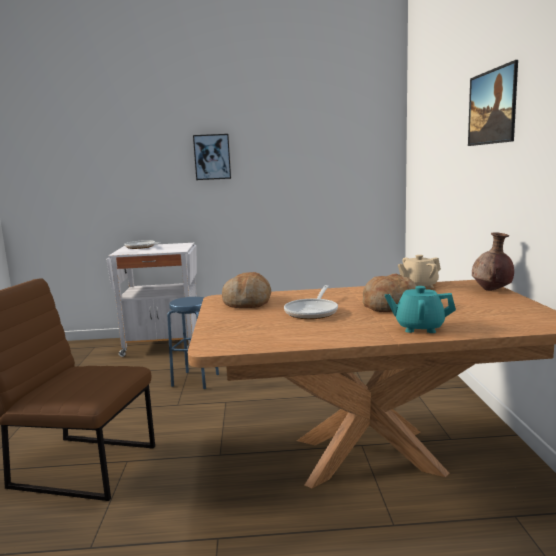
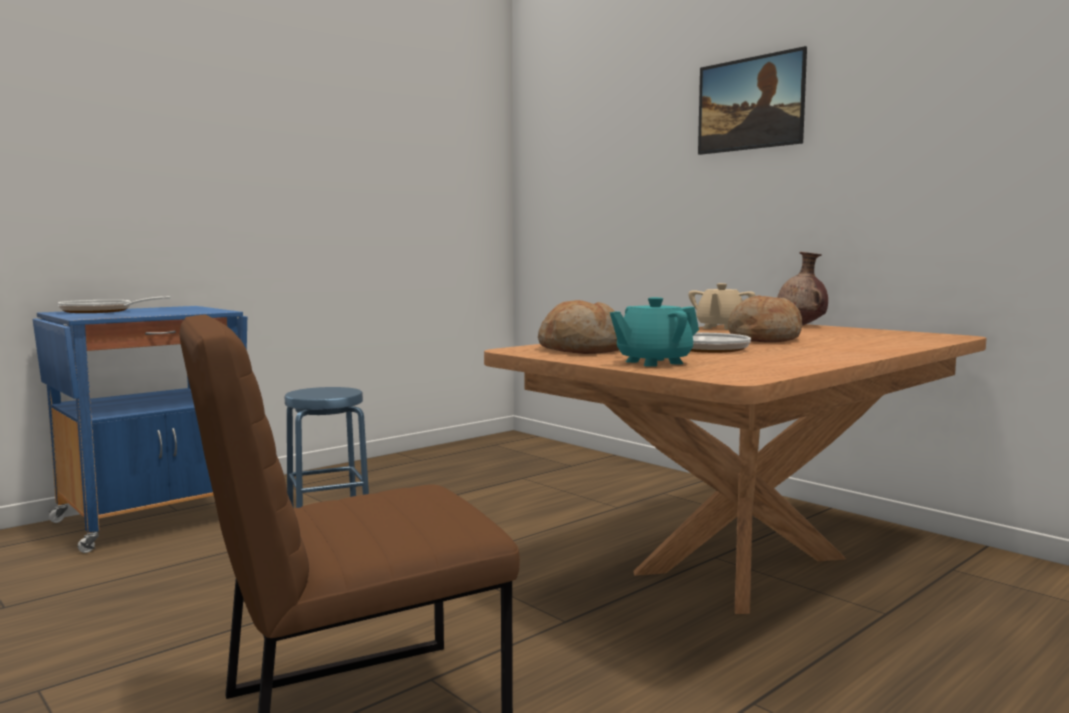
camera: 40 degrees left, 5 degrees down
white cart [106,243,197,357] -> blue cart [32,306,247,553]
picture [193,134,231,180] -> none
turquoise teapot [384,286,456,333] -> turquoise teapot moved to [610,297,699,367]

